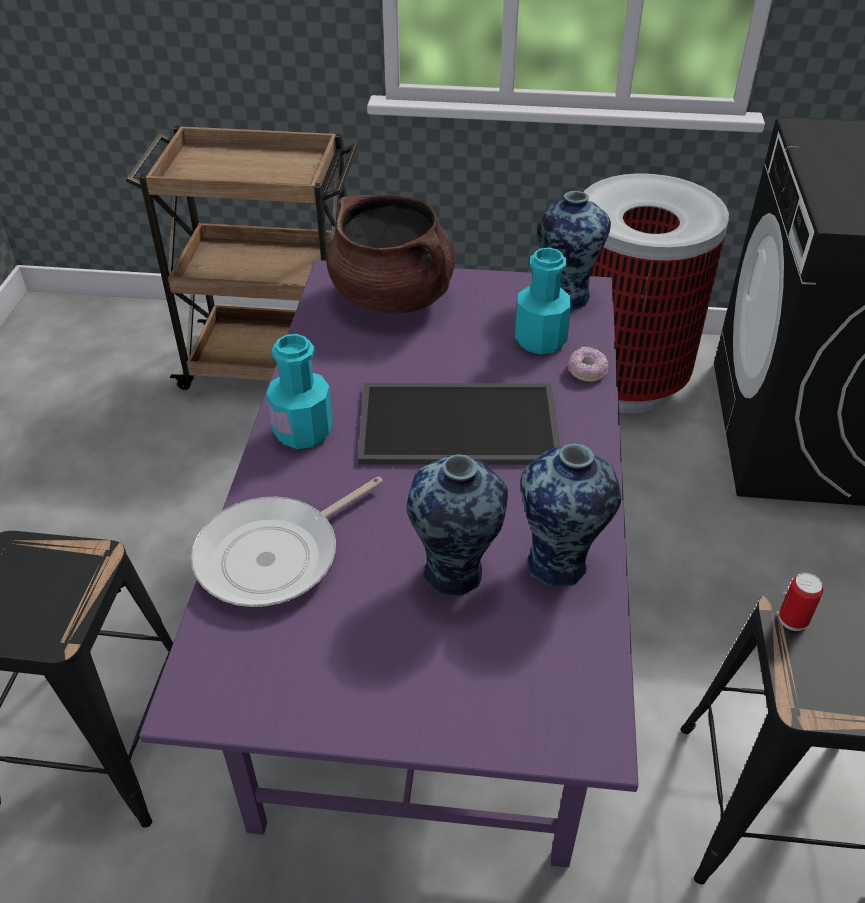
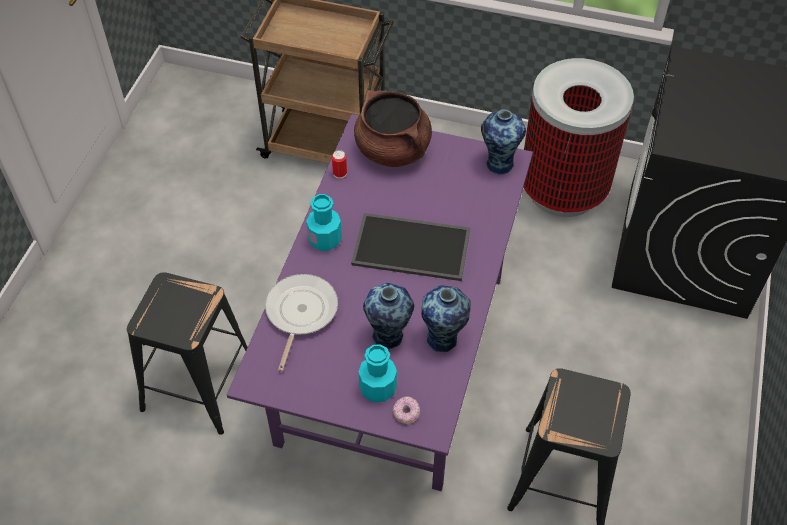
camera: 10 degrees right, 10 degrees up
frying pan [191,476,383,607] -> frying pan turned 135 degrees clockwise [265,274,338,371]
turquoise bottle [515,247,571,354] -> turquoise bottle moved to [358,344,397,402]
donut [568,347,608,382] -> donut moved to [393,396,420,424]
can [779,573,823,631] -> can moved to [332,150,347,179]

